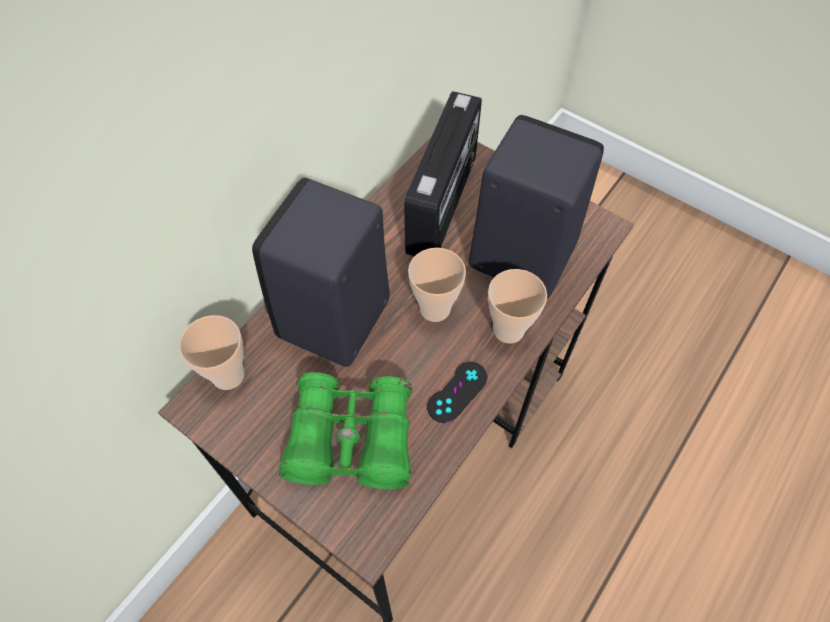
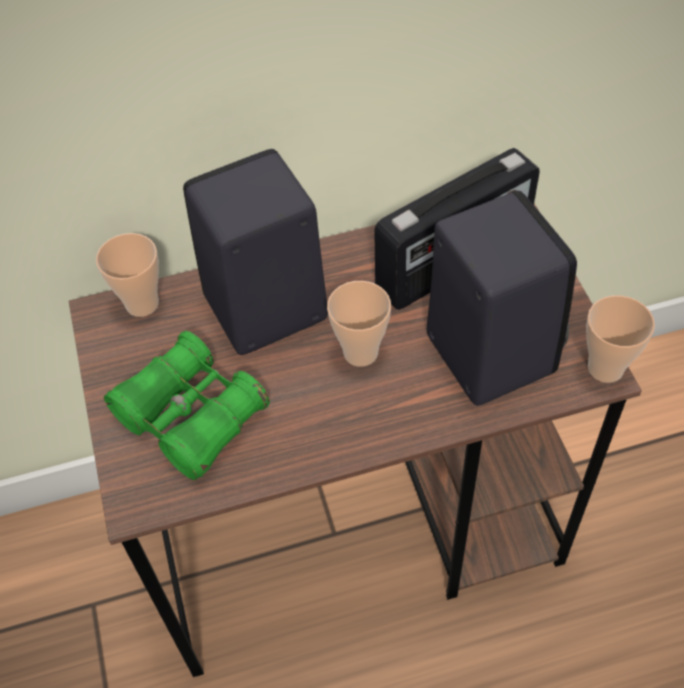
camera: 40 degrees right, 5 degrees down
black game controller [427,362,488,423] -> none
cup [488,269,547,344] -> cup moved to [586,295,655,383]

